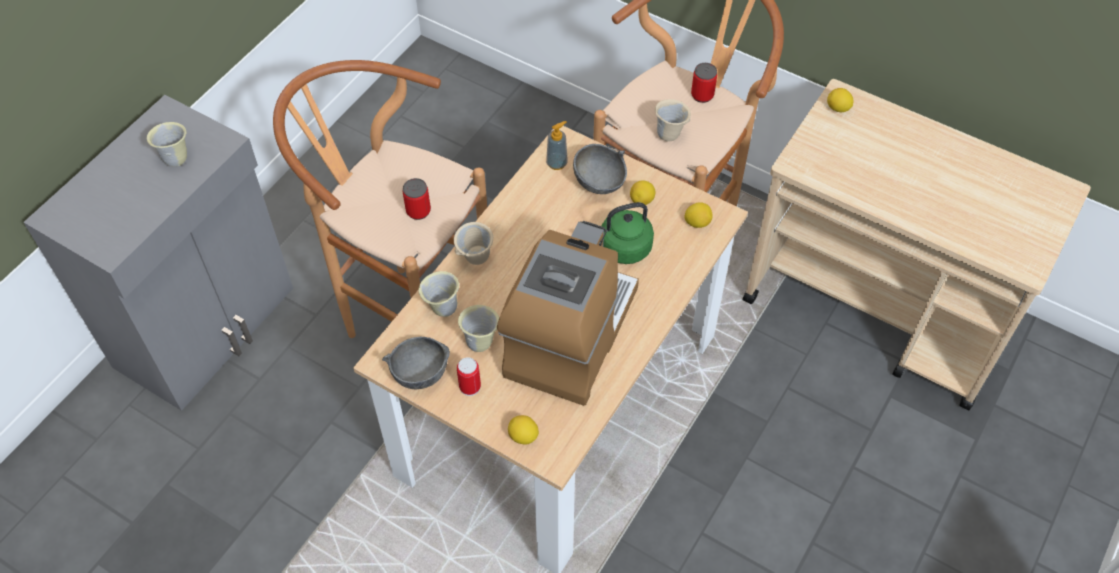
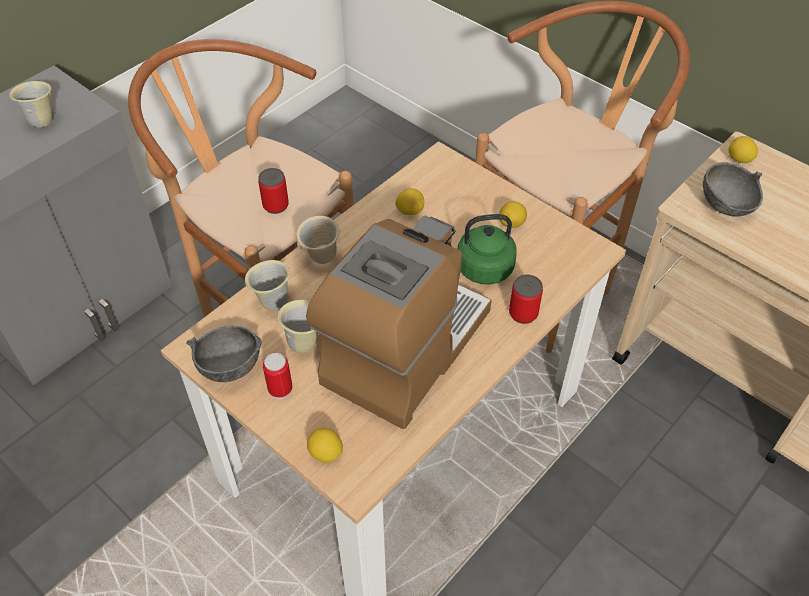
camera: 10 degrees right, 5 degrees down
soap dispenser [546,121,568,170] -> none
grey bowl [573,144,627,194] -> grey bowl moved to [703,162,763,217]
beige mug [655,99,691,142] -> none
lemon [684,202,713,228] -> lemon moved to [395,188,424,215]
can [691,63,717,103] -> can moved to [509,275,543,324]

